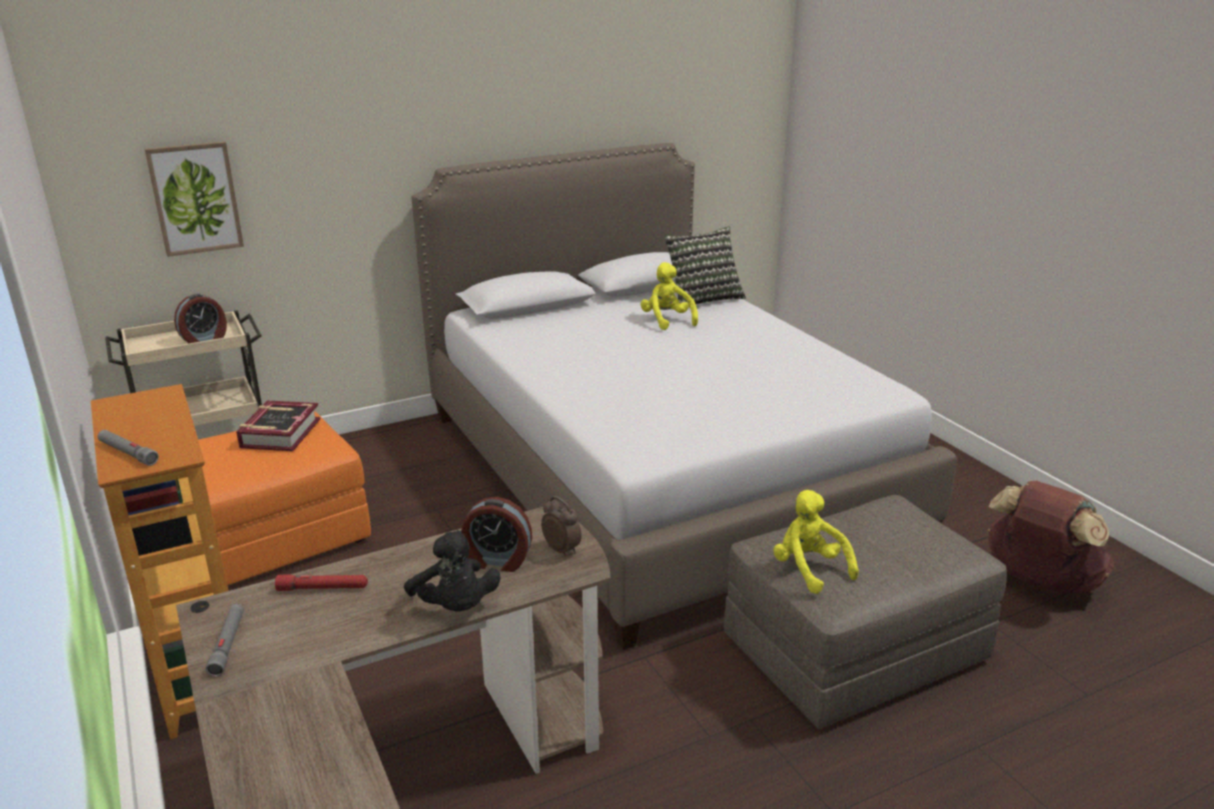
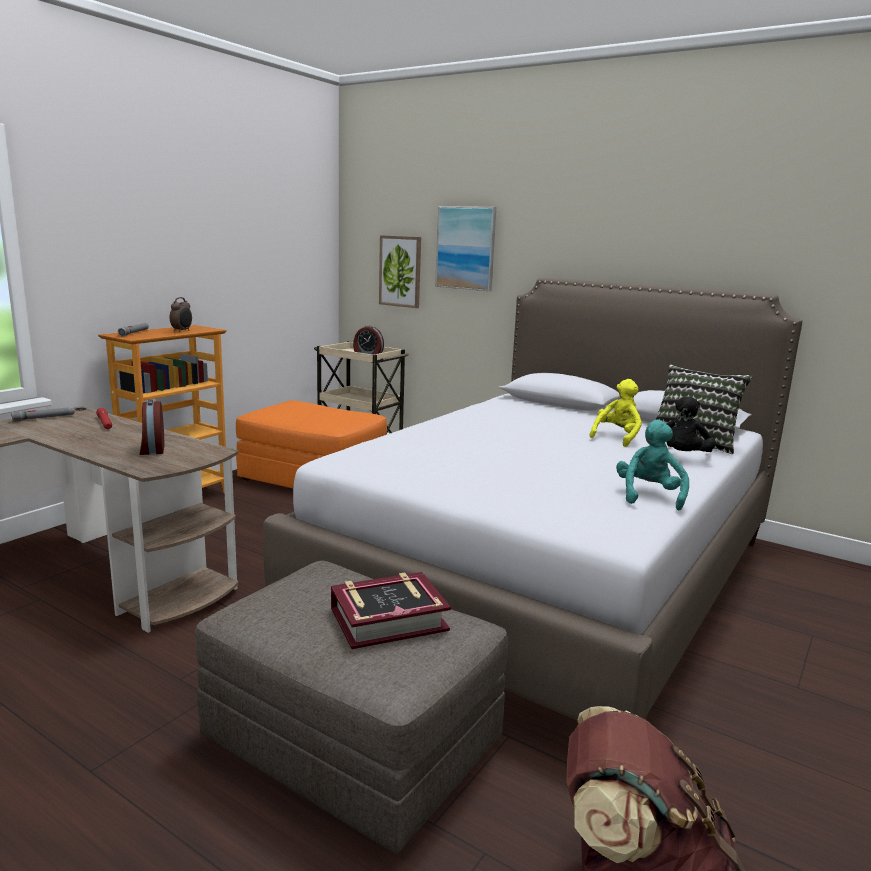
camera: 60 degrees right, 10 degrees down
book [236,401,320,451] -> book moved to [331,572,451,649]
black plush toy [404,530,501,611] -> black plush toy moved to [666,396,716,452]
alarm clock [541,496,582,557] -> alarm clock moved to [169,297,192,332]
yellow plush toy [774,490,859,594] -> none
none -> picture [435,206,496,291]
none -> turquoise plush toy [616,420,689,511]

